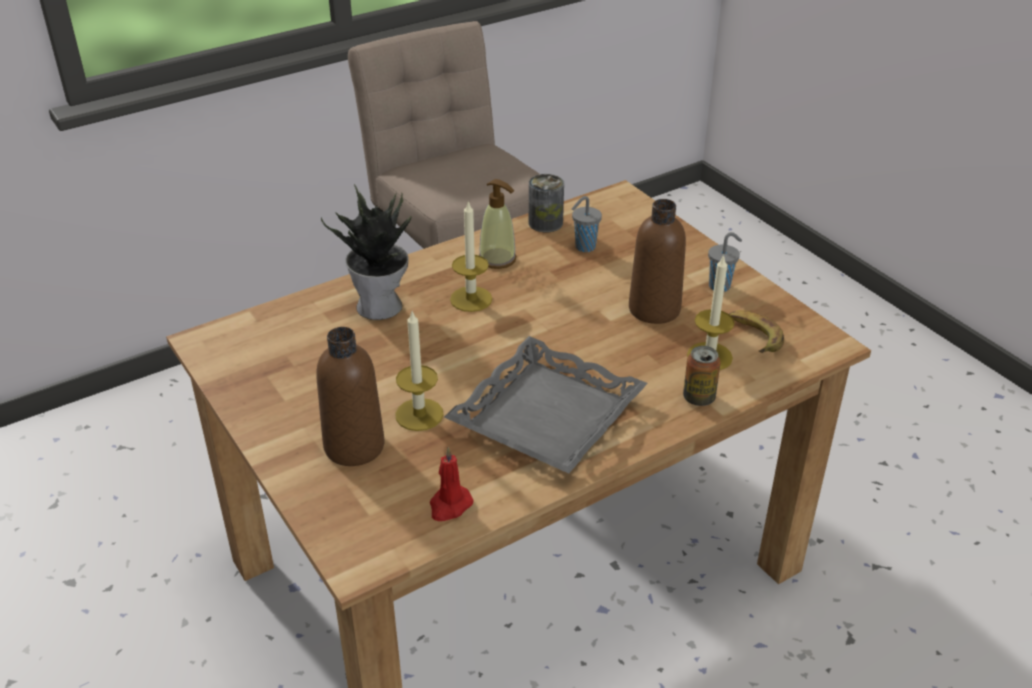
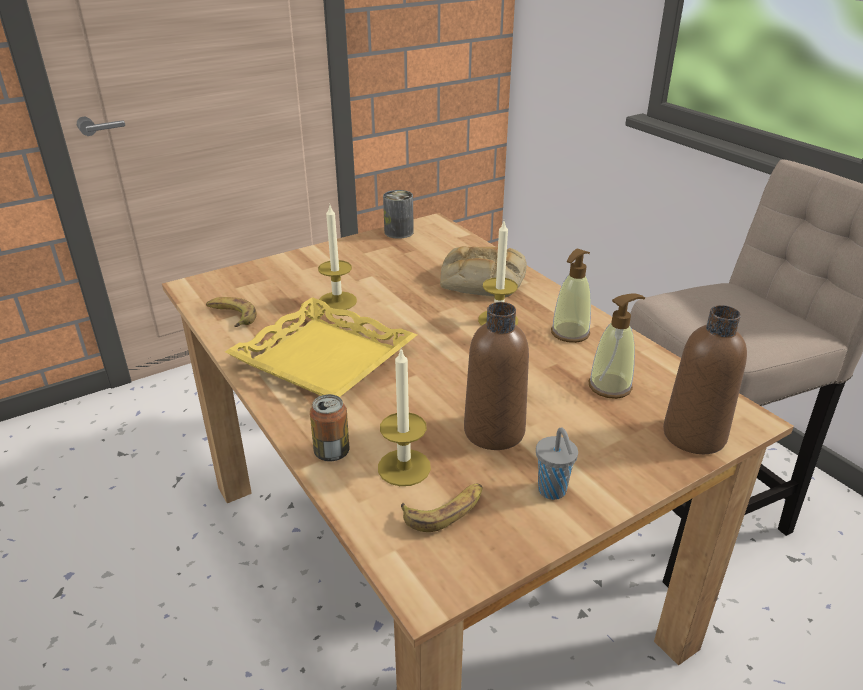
camera: 90 degrees right, 5 degrees down
brown bottle [316,327,385,466] -> brown bottle moved to [663,305,747,454]
potted plant [321,184,411,320] -> bread [440,246,527,297]
red candle [430,447,474,521] -> banana [206,297,257,327]
grey tray [444,336,648,474] -> yellow tray [225,297,417,397]
can [529,174,564,232] -> can moved to [383,190,414,239]
grey cup [572,196,602,252] -> soap dispenser [589,293,645,399]

